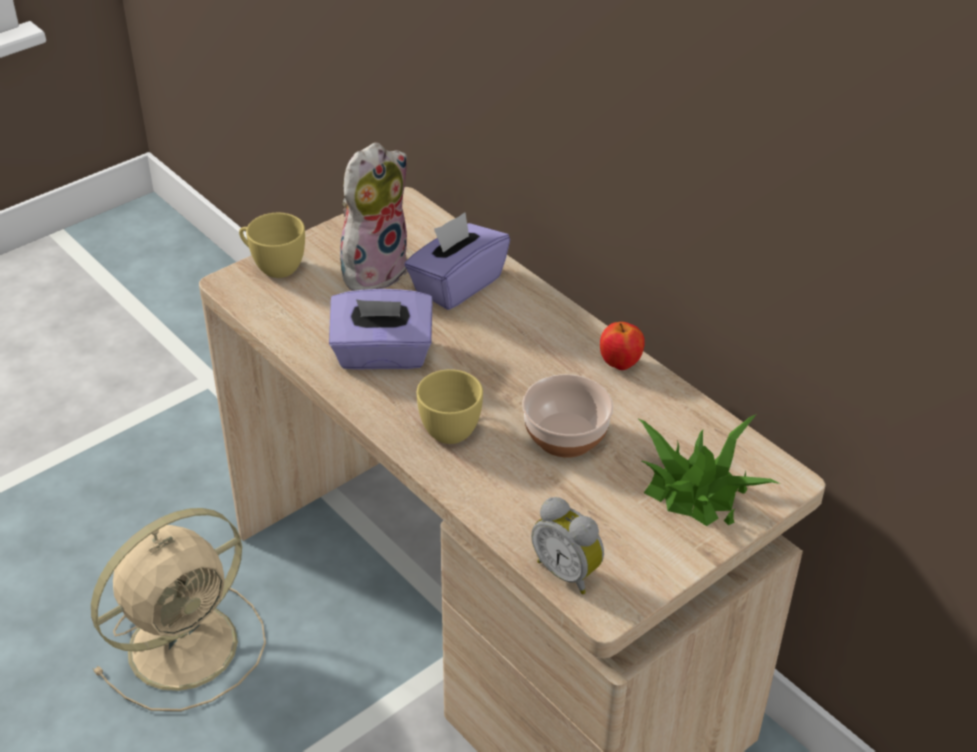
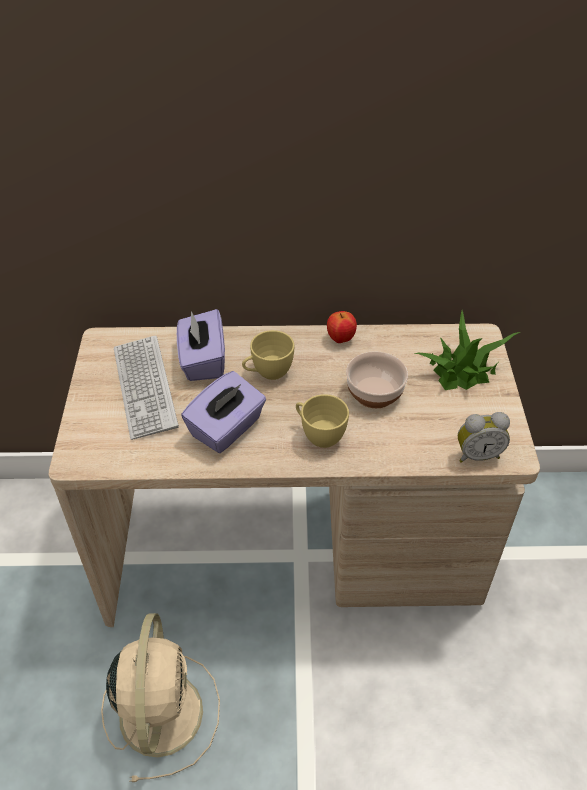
camera: 50 degrees left, 5 degrees up
yellow cup [239,213,305,278] -> yellow cup moved to [242,330,294,380]
plush toy [340,142,408,291] -> keyboard [114,335,179,440]

